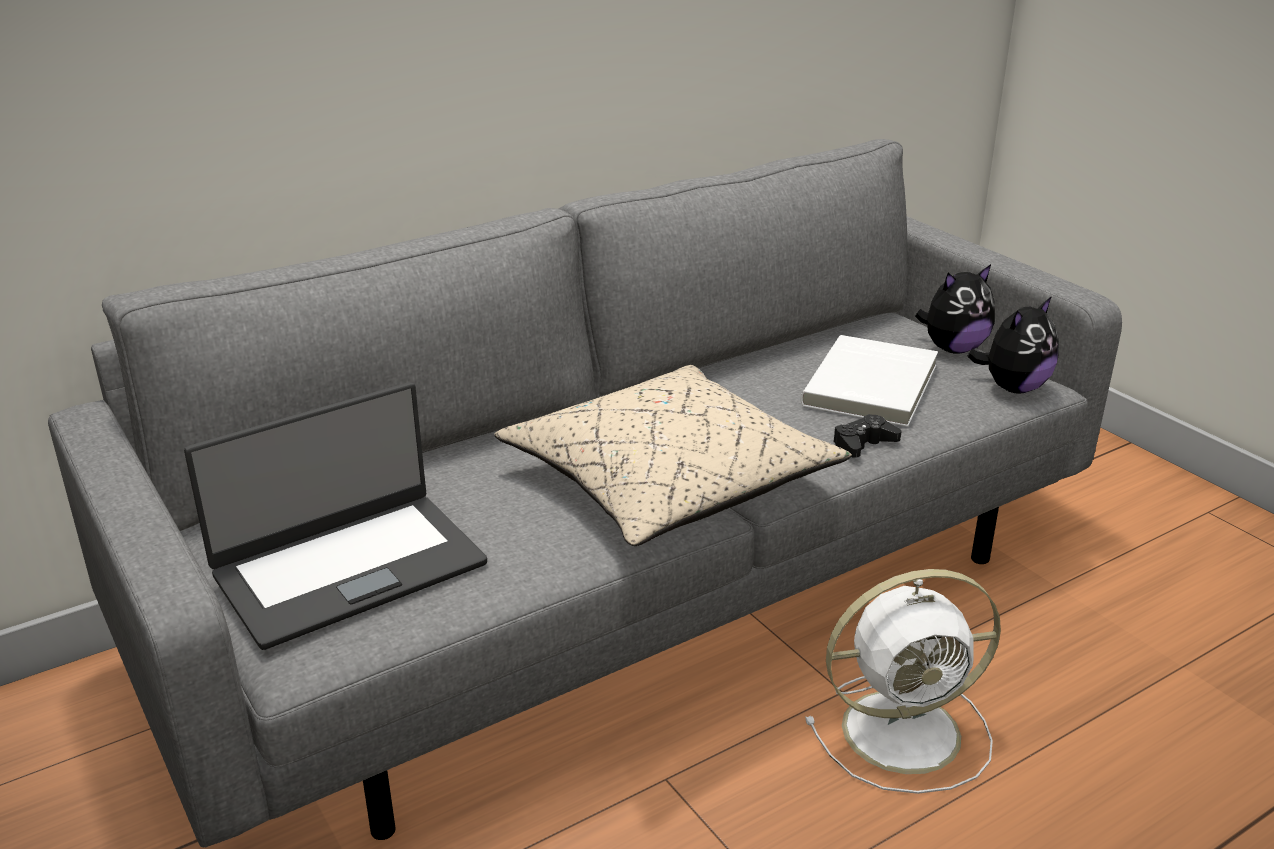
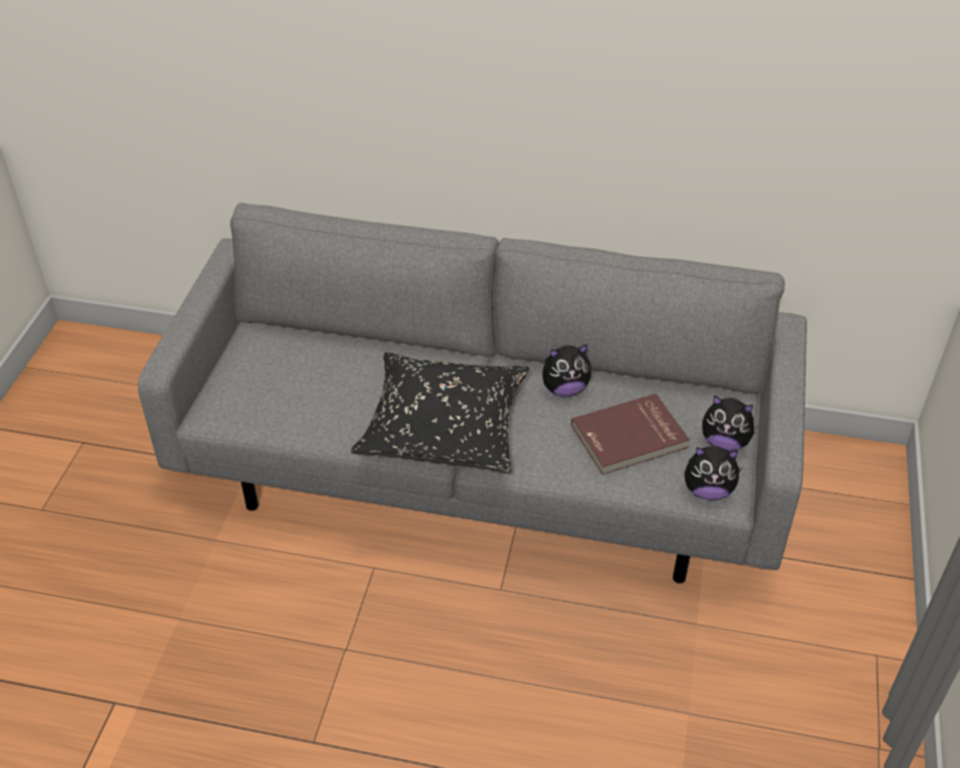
camera: 45 degrees right, 15 degrees up
laptop [184,382,487,650] -> none
beige pillow [494,365,852,546] -> black pillow [351,352,529,473]
white book [800,335,938,427] -> red book [571,394,689,475]
white fan [805,569,1001,794] -> none
black game controller [833,414,902,458] -> none
none -> plush toy [543,344,591,397]

